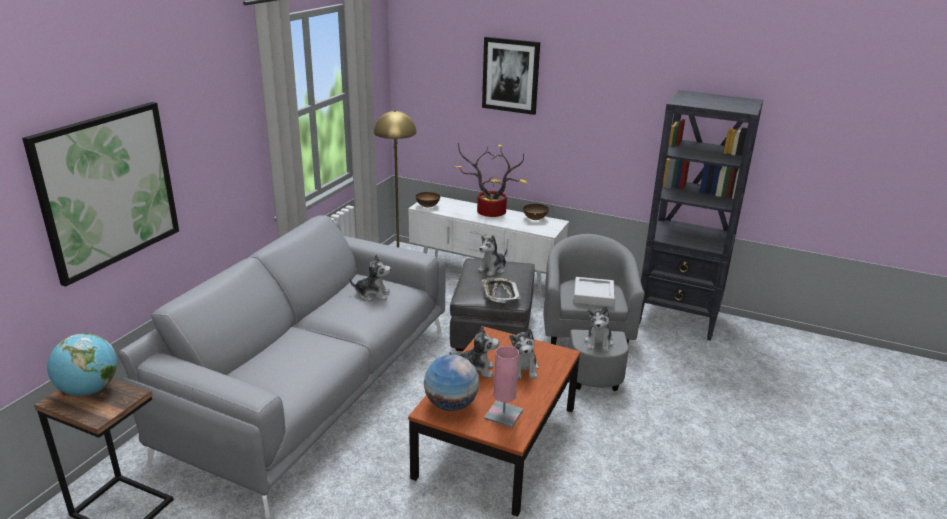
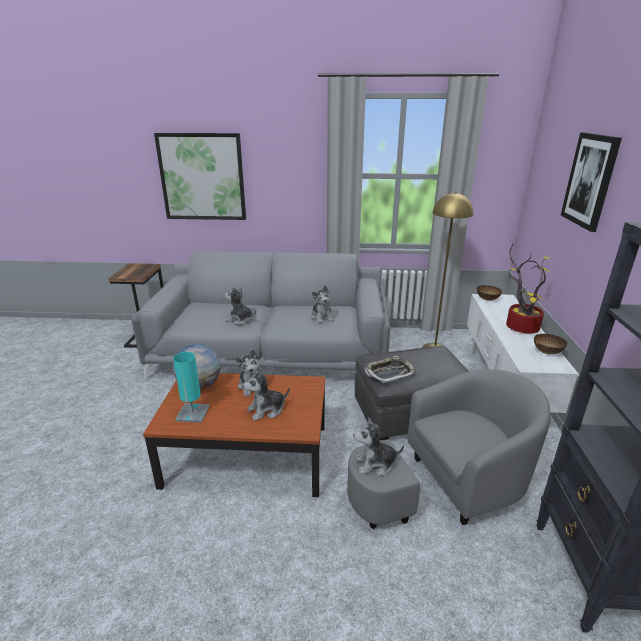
camera: 70 degrees right, 0 degrees up
globe [47,333,117,396] -> none
plush toy [477,235,507,277] -> plush toy moved to [225,287,256,325]
pink table lamp [484,346,523,428] -> turquoise table lamp [173,352,210,423]
grey tray [574,277,615,307] -> none

